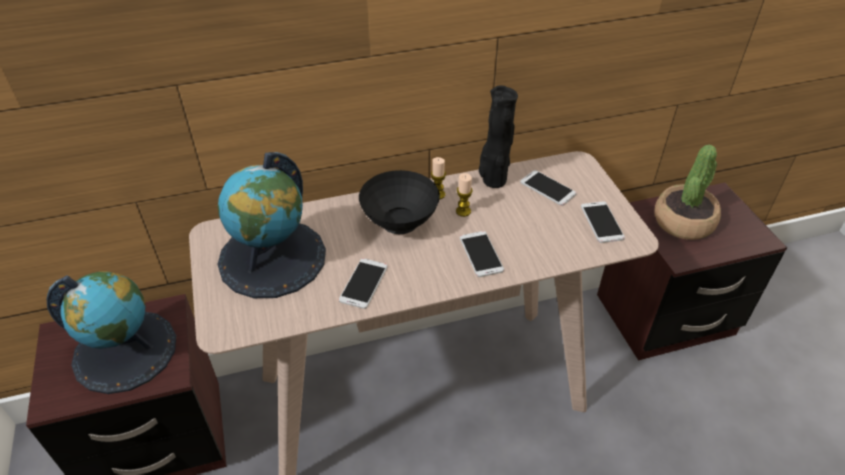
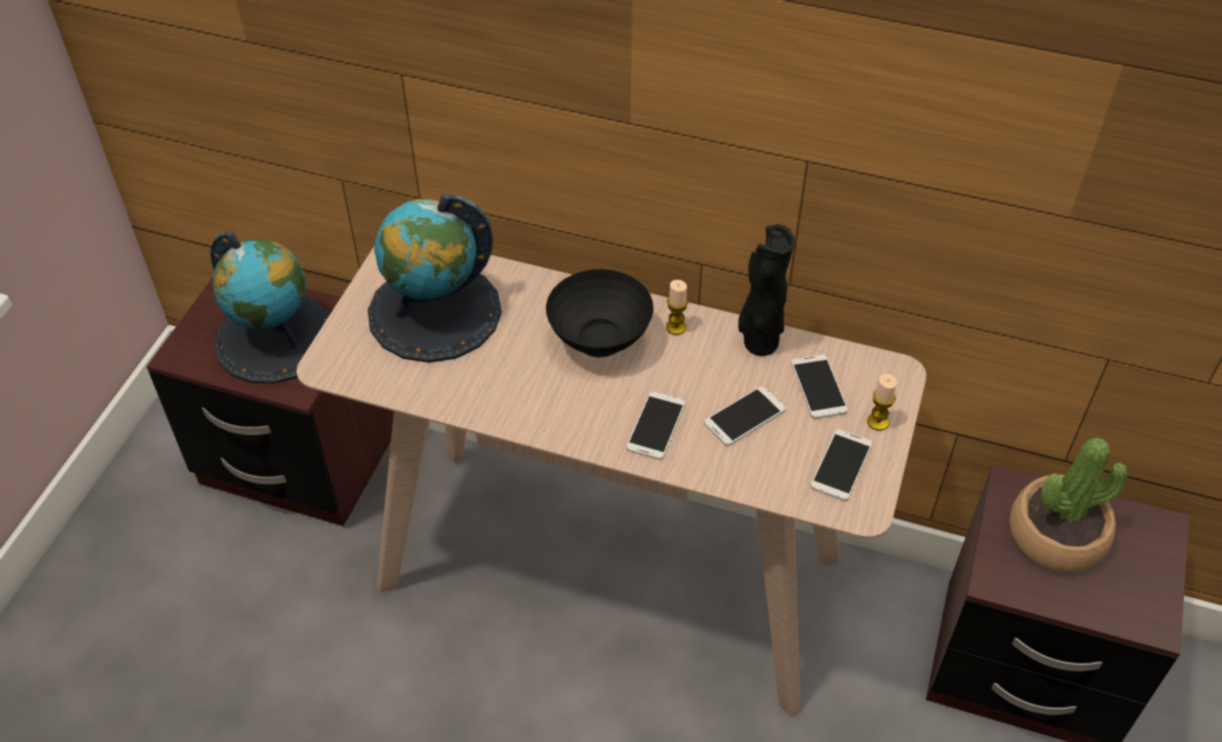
camera: 35 degrees right, 5 degrees up
phone [339,258,388,309] -> phone moved to [704,386,786,446]
candle [456,173,473,217] -> candle moved to [867,374,897,431]

